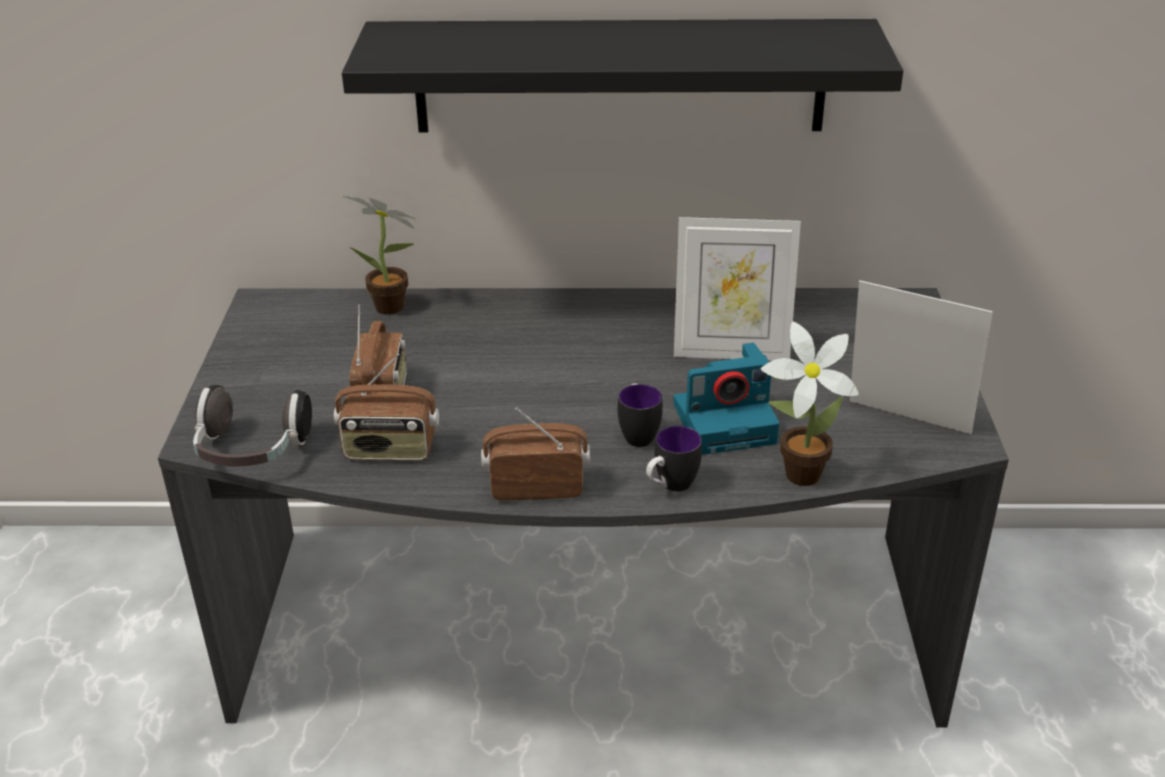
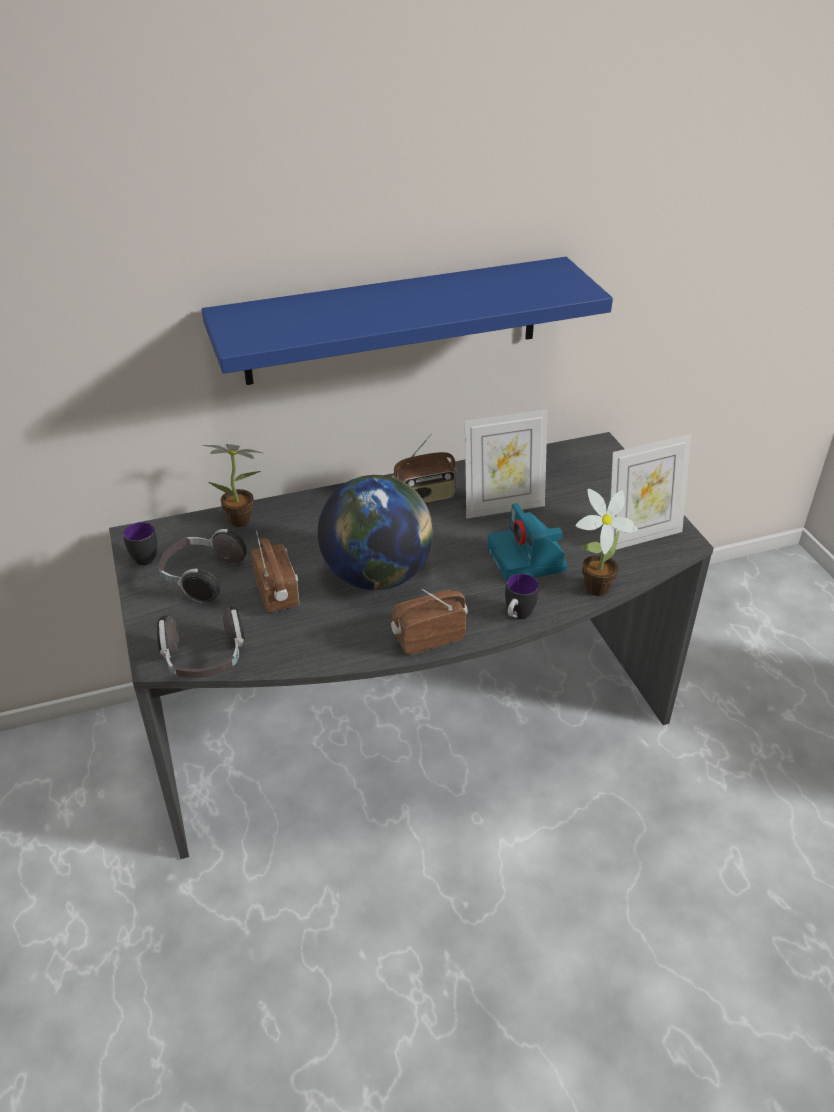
camera: 20 degrees left, 5 degrees up
radio [334,354,439,461] -> radio moved to [392,433,457,503]
black shelf [342,19,903,133] -> blue shelf [202,257,613,385]
mug [618,384,663,447] -> mug moved to [123,522,157,566]
camera [673,343,779,455] -> camera turned 105 degrees clockwise [487,503,568,582]
picture frame [850,280,993,434] -> picture frame turned 150 degrees clockwise [610,434,691,550]
none -> headphones [159,529,246,603]
none -> globe [318,475,433,590]

